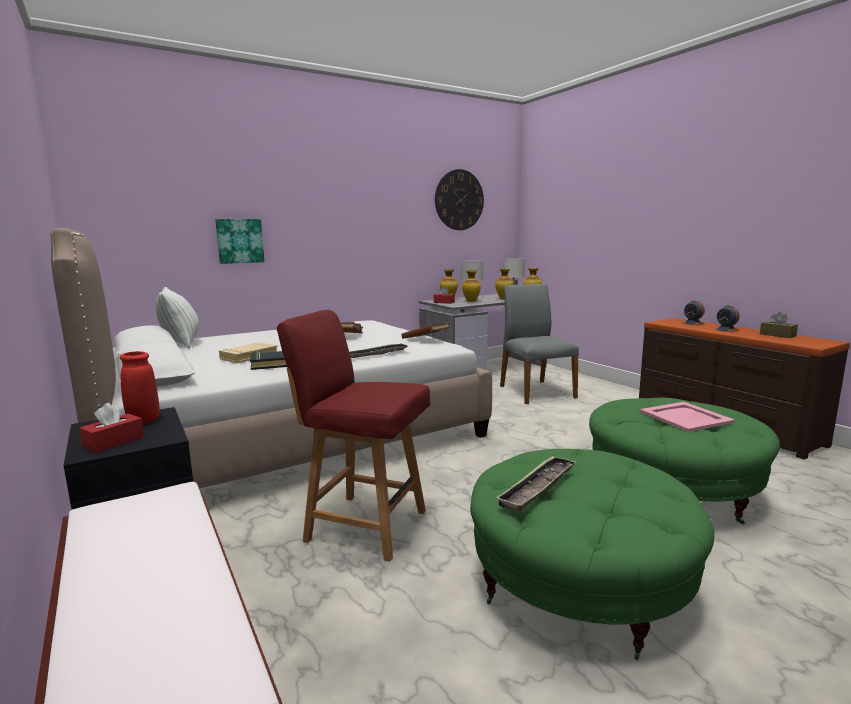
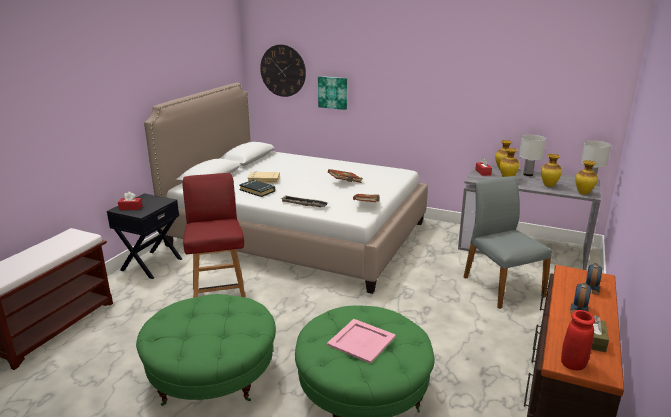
camera: 55 degrees right, 10 degrees up
red vase [120,351,159,424] -> red vase moved to [561,310,595,370]
pillow [156,287,199,349] -> none
wall clock [435,169,484,230] -> wall clock moved to [260,44,306,97]
tray [495,456,576,512] -> none
grey chair [500,283,579,404] -> grey chair turned 60 degrees counterclockwise [464,176,552,309]

